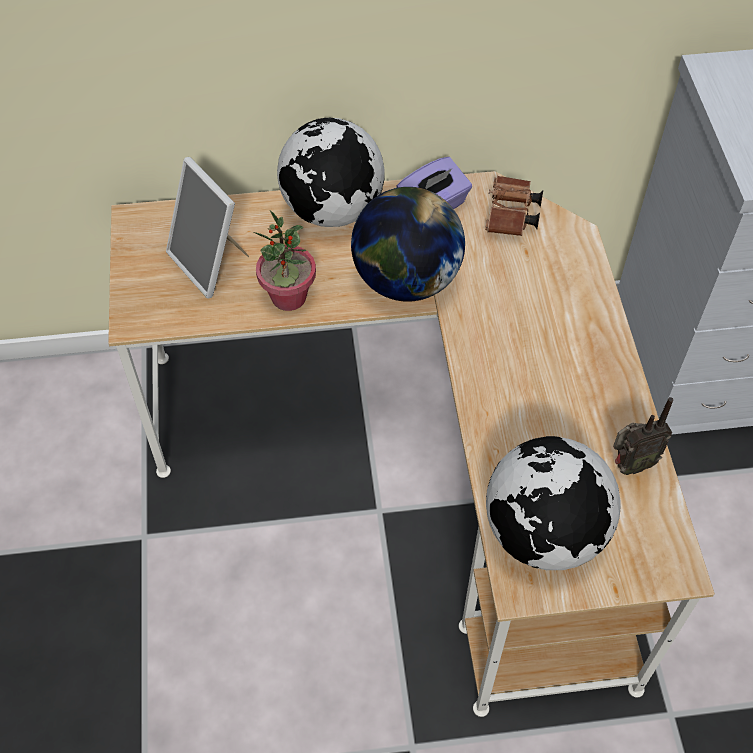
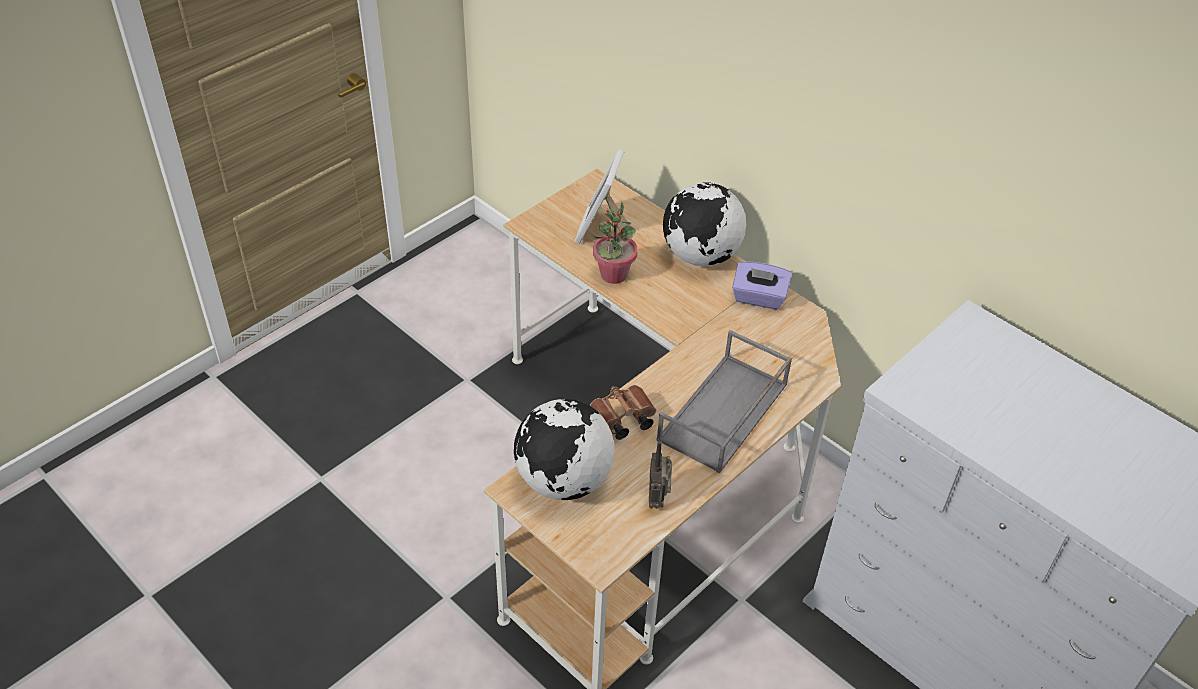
camera: 50 degrees right, 10 degrees down
globe [351,187,465,302] -> none
brown binoculars [485,176,543,236] -> brown binoculars moved to [589,385,656,440]
radio [613,397,673,475] -> radio turned 60 degrees clockwise [649,441,672,509]
none -> grey tray [656,330,792,474]

